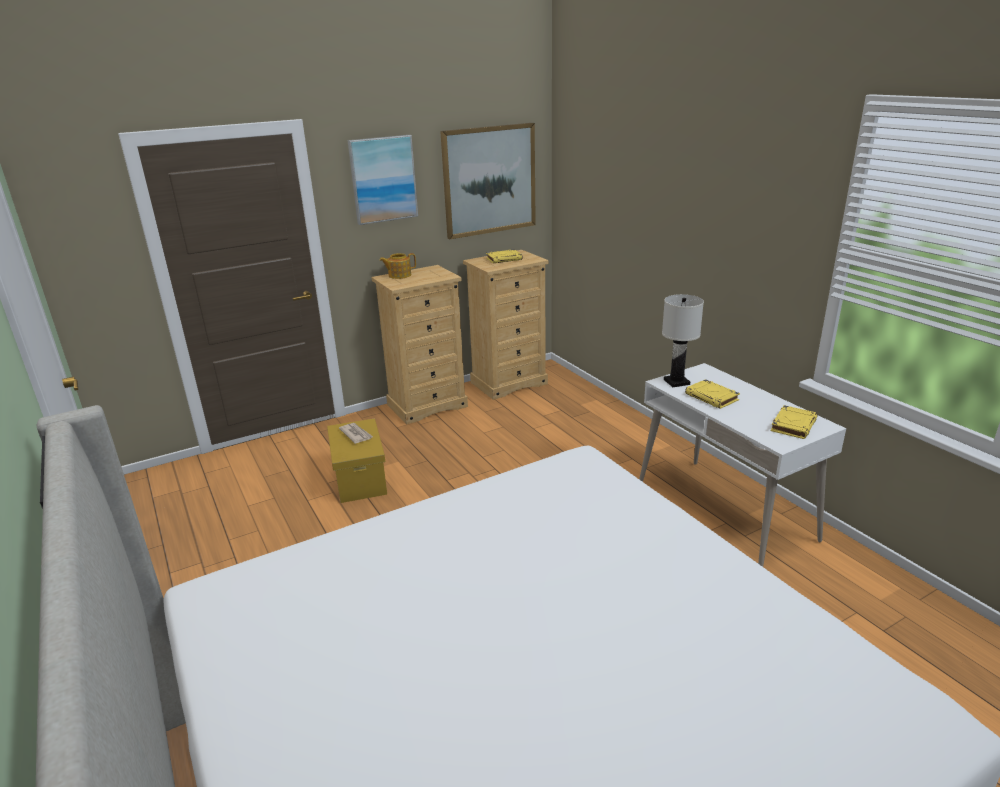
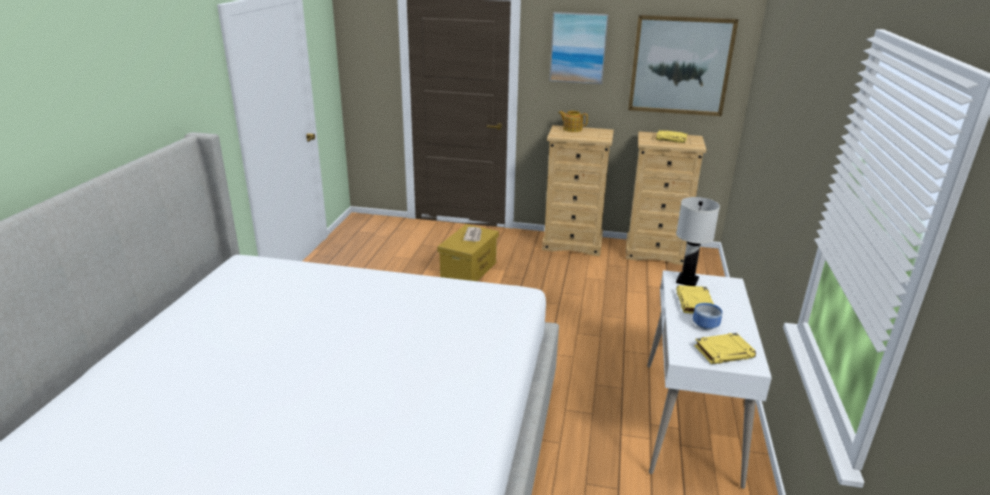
camera: 40 degrees right, 0 degrees up
none -> bowl [693,303,722,330]

